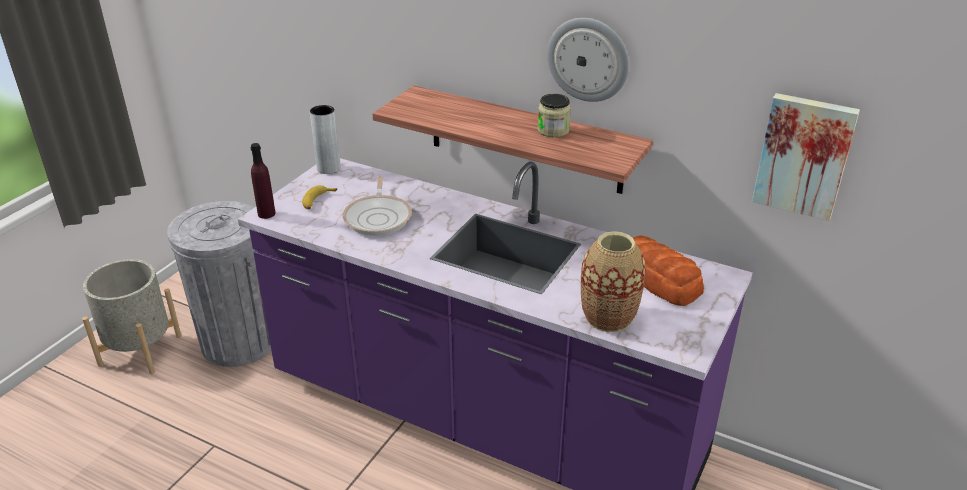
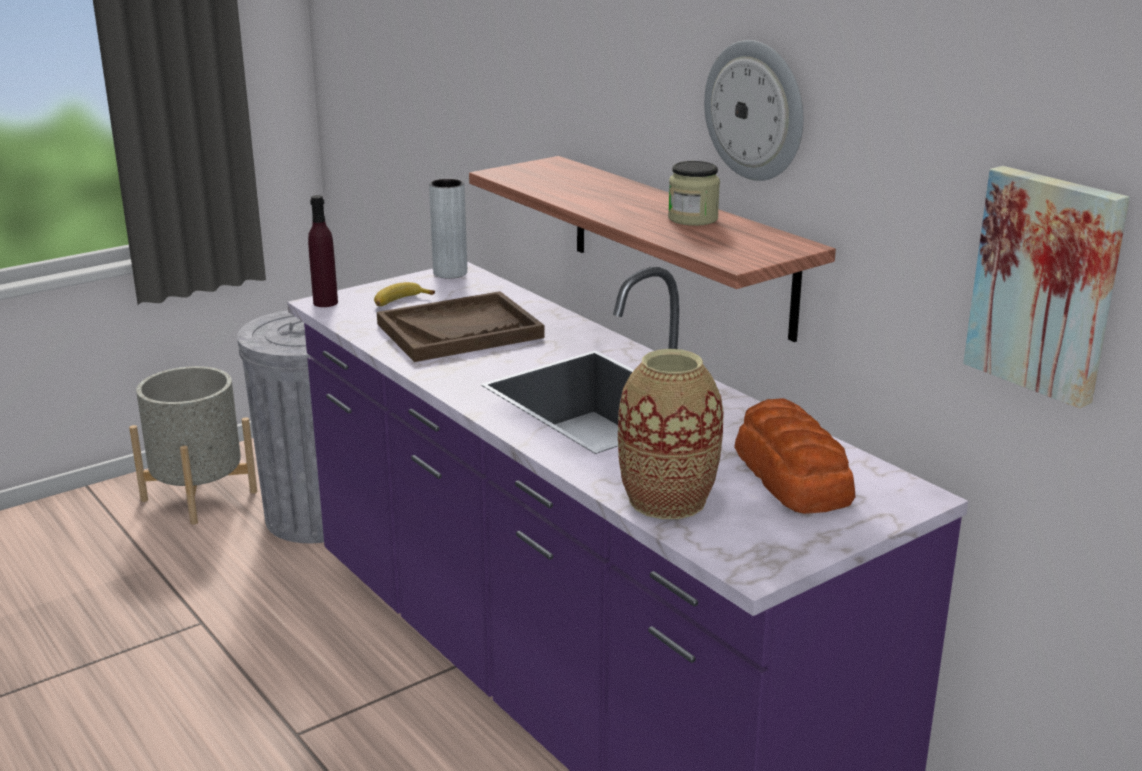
camera: 25 degrees right, 10 degrees down
frying pan [343,176,412,236] -> brown tray [377,291,545,362]

